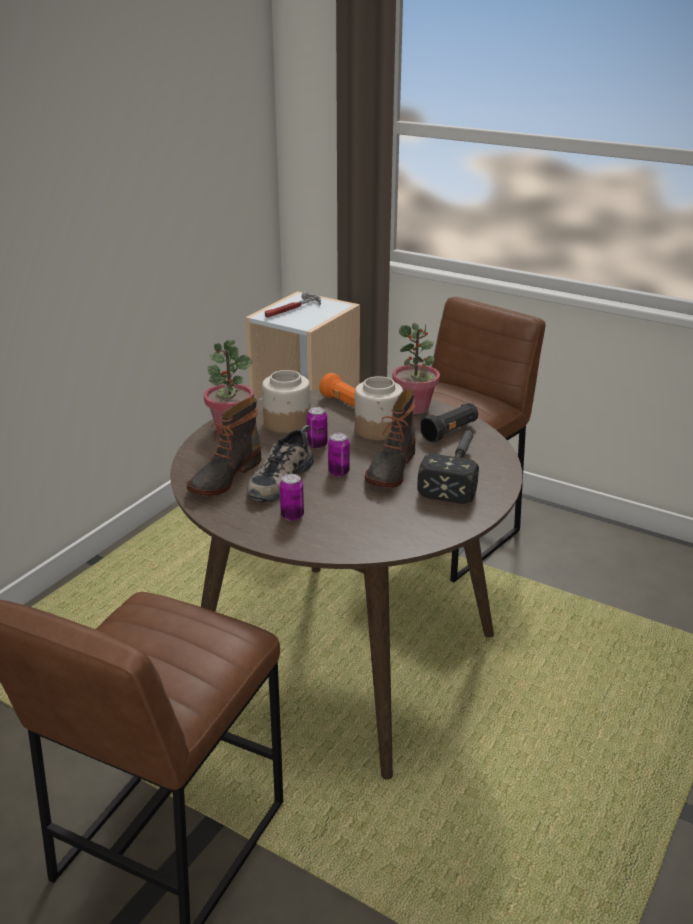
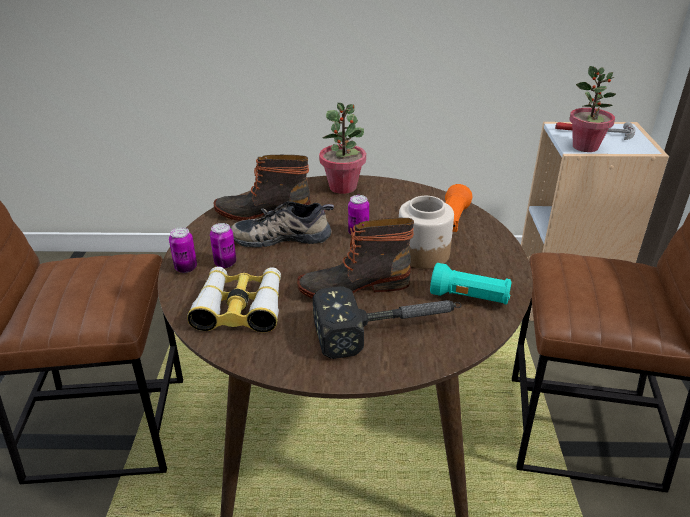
camera: 60 degrees right, 5 degrees up
jar [262,370,310,433] -> none
can [328,433,350,476] -> can moved to [169,227,197,273]
potted plant [392,323,440,414] -> potted plant moved to [570,66,616,152]
black flashlight [420,403,478,443] -> turquoise flashlight [430,263,512,304]
none -> binoculars [187,266,281,332]

